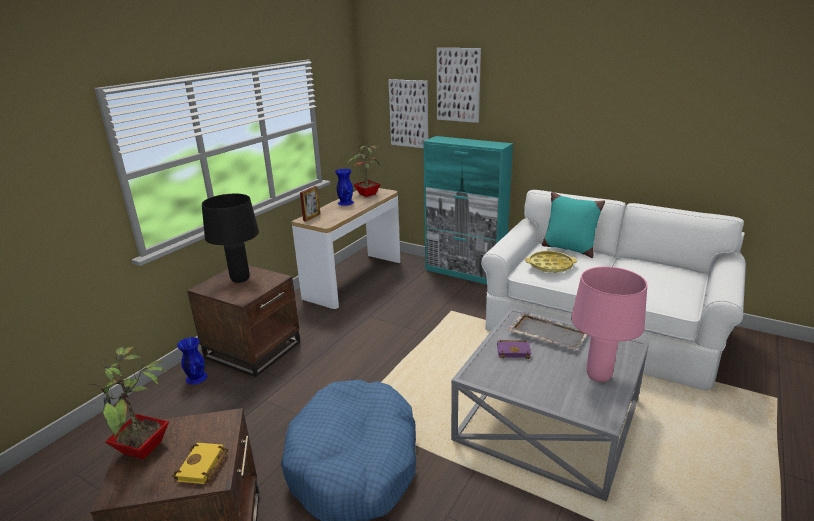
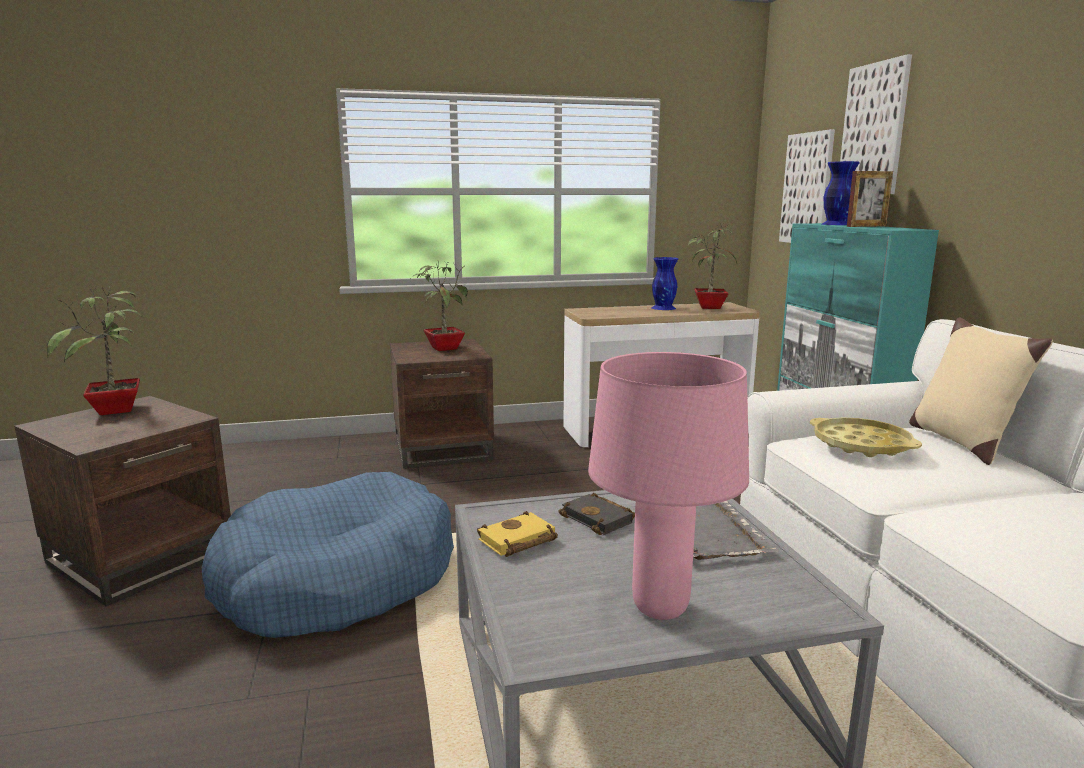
camera: 45 degrees right, 10 degrees down
yellow book [172,443,228,484] -> yellow book moved to [477,511,558,557]
blue vase [177,337,208,385] -> blue vase moved to [822,161,860,225]
black table lamp [202,194,259,283] -> potted plant [411,260,468,351]
picture frame [300,186,320,222] -> picture frame moved to [847,171,893,227]
purple book [497,340,531,359] -> black book [558,493,635,535]
turquoise pillow [542,192,605,258] -> beige pillow [909,317,1053,465]

